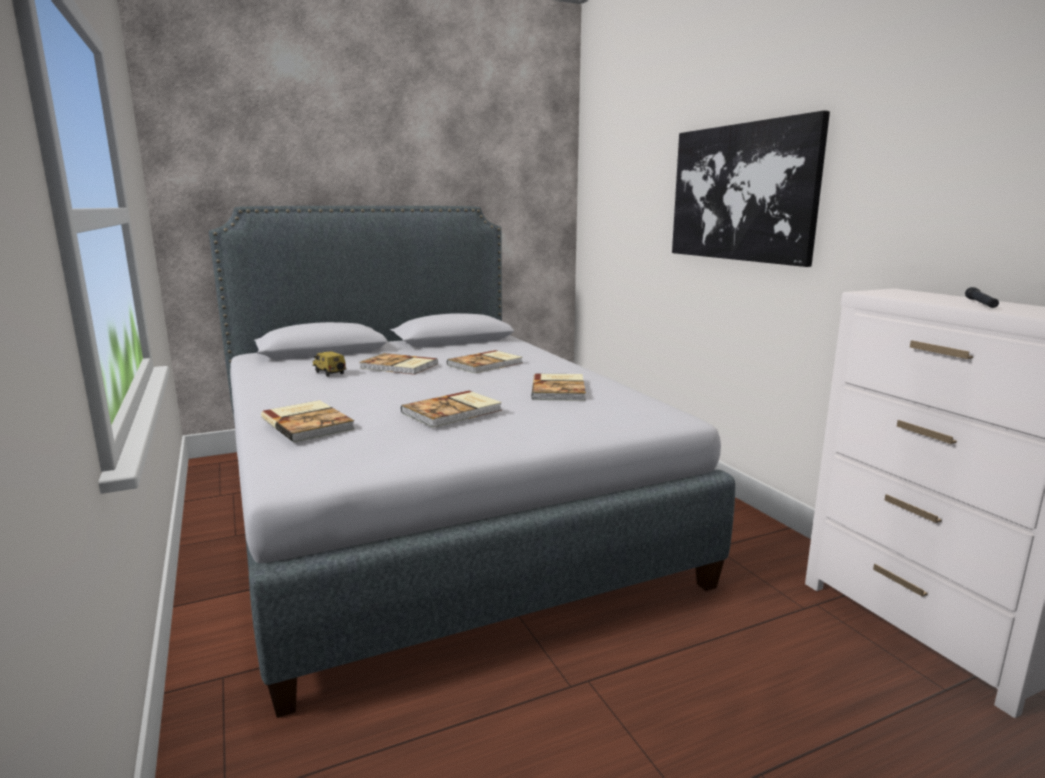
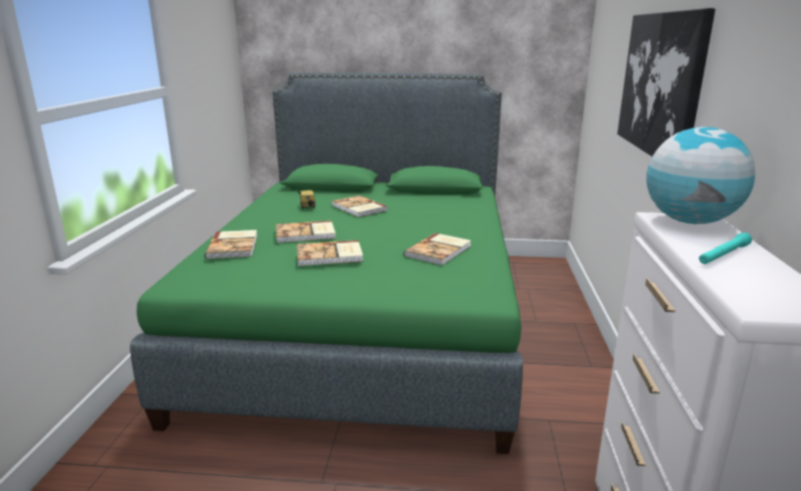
camera: 30 degrees right, 5 degrees up
grey bed [209,206,735,718] -> green bed [130,73,523,454]
book [447,350,522,373] -> book moved to [276,221,336,243]
black flashlight [965,287,999,308] -> turquoise flashlight [699,232,752,264]
none -> globe [646,127,755,224]

